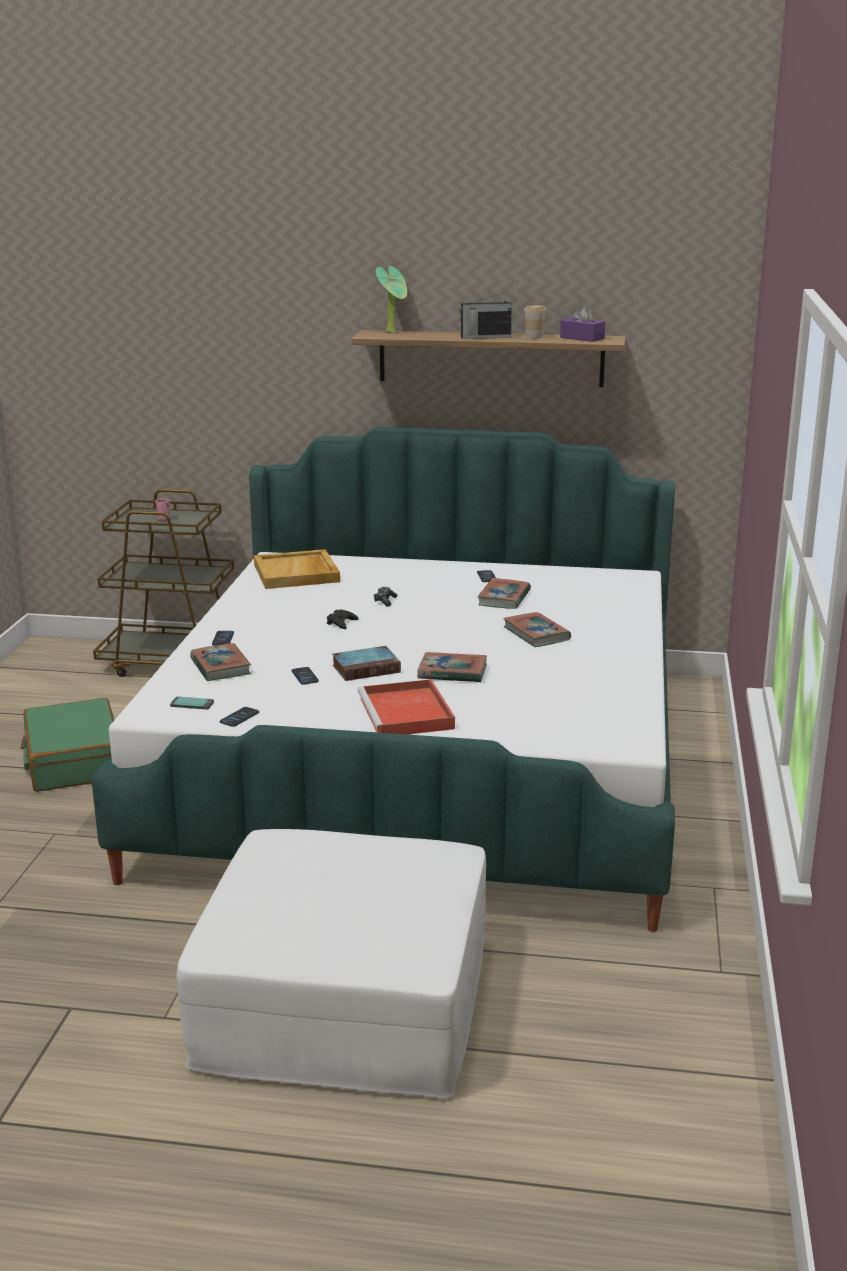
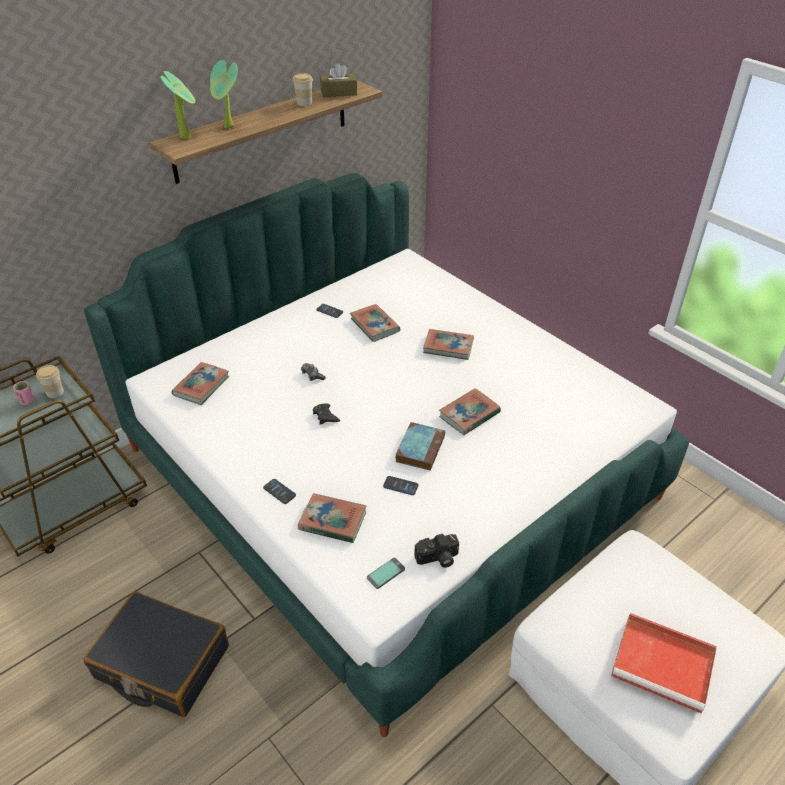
camera: 50 degrees left, 20 degrees up
green suitcase [21,698,114,792] -> black suitcase [83,591,229,717]
phone [220,707,259,727] -> camera [414,534,459,568]
beige tray [254,549,340,589] -> book [172,362,229,405]
red tray [358,679,455,735] -> red tray moved to [611,613,717,714]
radio [459,293,512,339] -> none
purple tissue box [560,304,605,342] -> brown tissue box [320,63,357,97]
none -> cup [36,365,64,398]
none -> potted plant [210,60,238,129]

